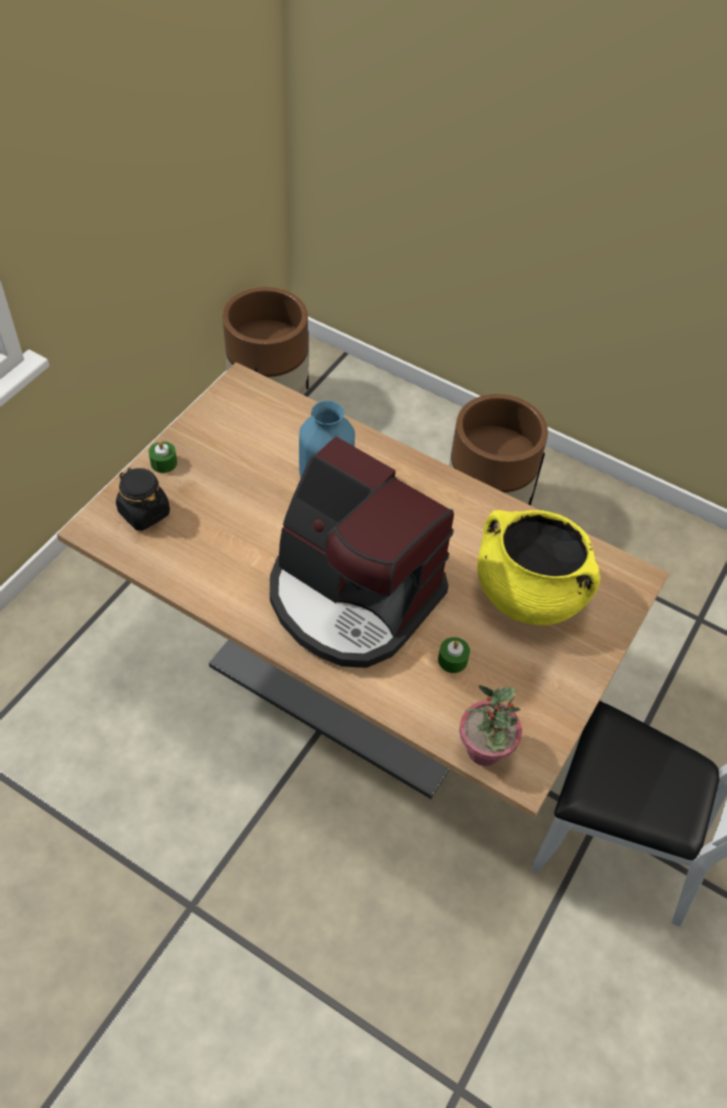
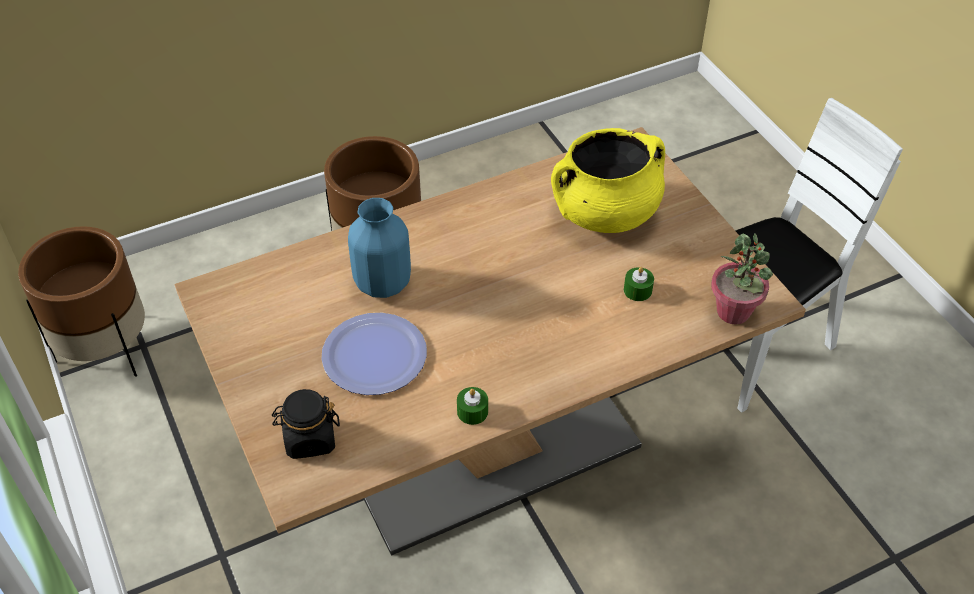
camera: 55 degrees left, 5 degrees down
green candle [149,441,177,473] -> green candle moved to [457,387,488,425]
coffee machine [270,436,454,668] -> none
none -> plate [321,313,427,395]

